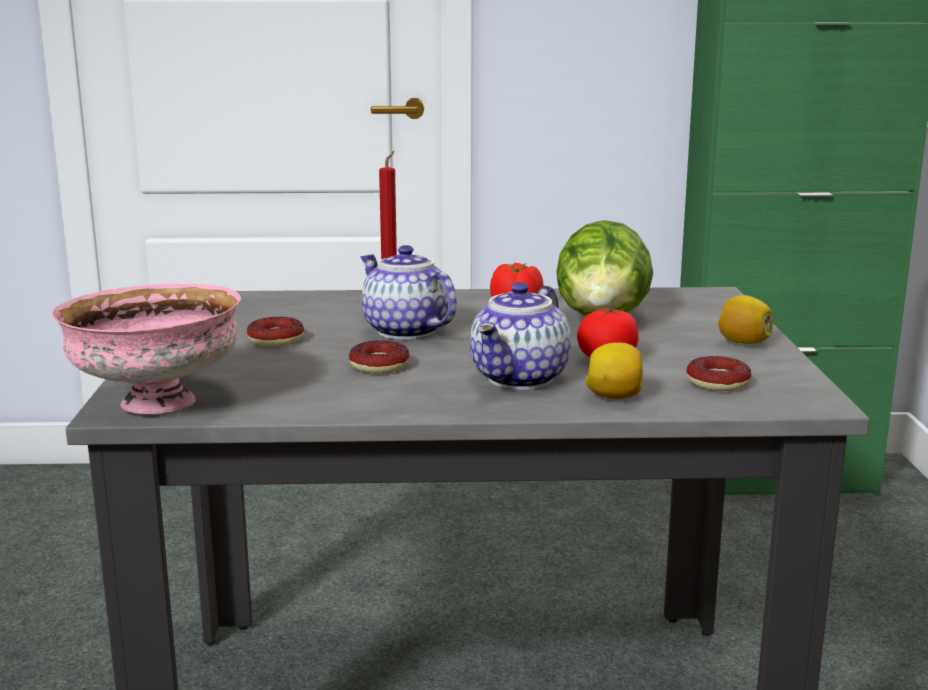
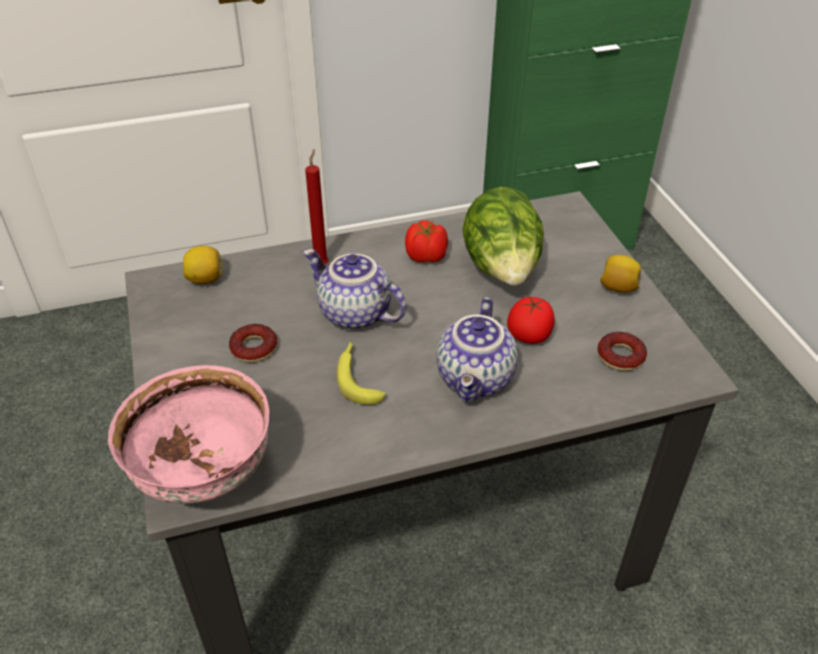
camera: 15 degrees left, 25 degrees up
donut [349,340,410,373] -> banana [337,342,386,405]
lemon [585,342,643,399] -> lemon moved to [183,246,223,284]

